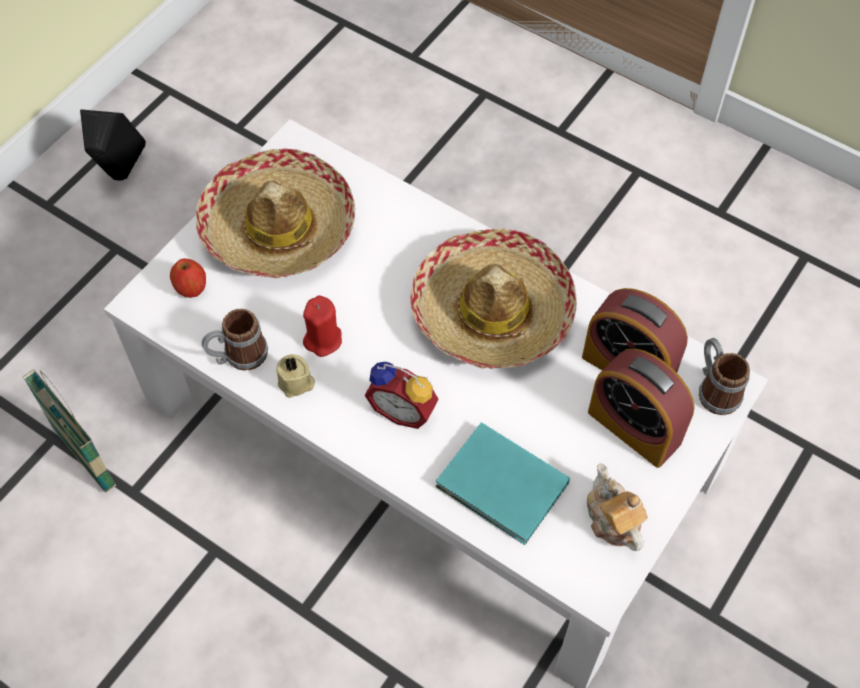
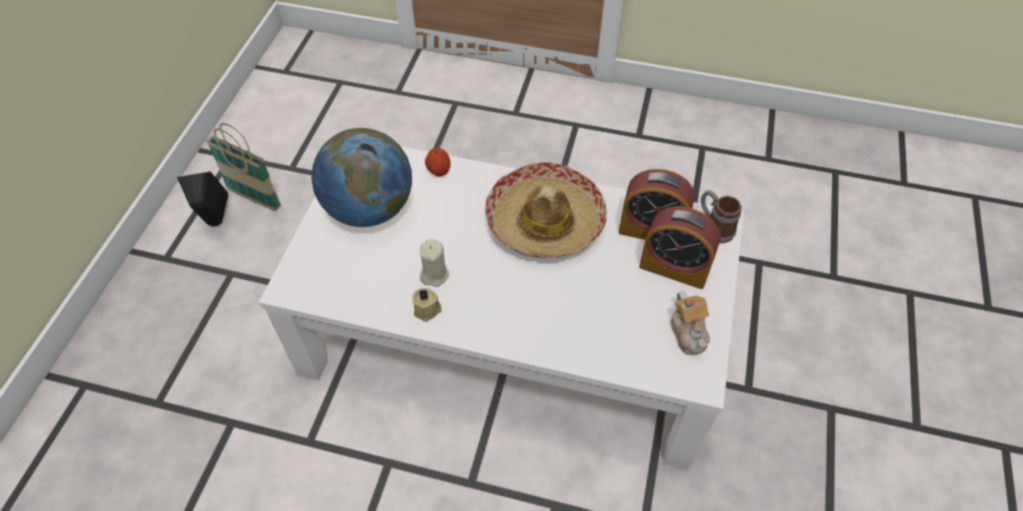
camera: 20 degrees left, 5 degrees down
basket [23,369,116,493] -> basket moved to [206,123,281,211]
apple [170,258,206,298] -> apple moved to [425,147,451,176]
hat [196,148,355,278] -> globe [312,128,412,227]
mug [202,309,268,371] -> none
red candle [303,295,342,357] -> beige candle [420,239,449,287]
alarm clock [365,362,439,429] -> none
turquoise book [435,422,570,545] -> none
teapot [587,463,648,551] -> teapot turned 150 degrees counterclockwise [671,291,710,355]

